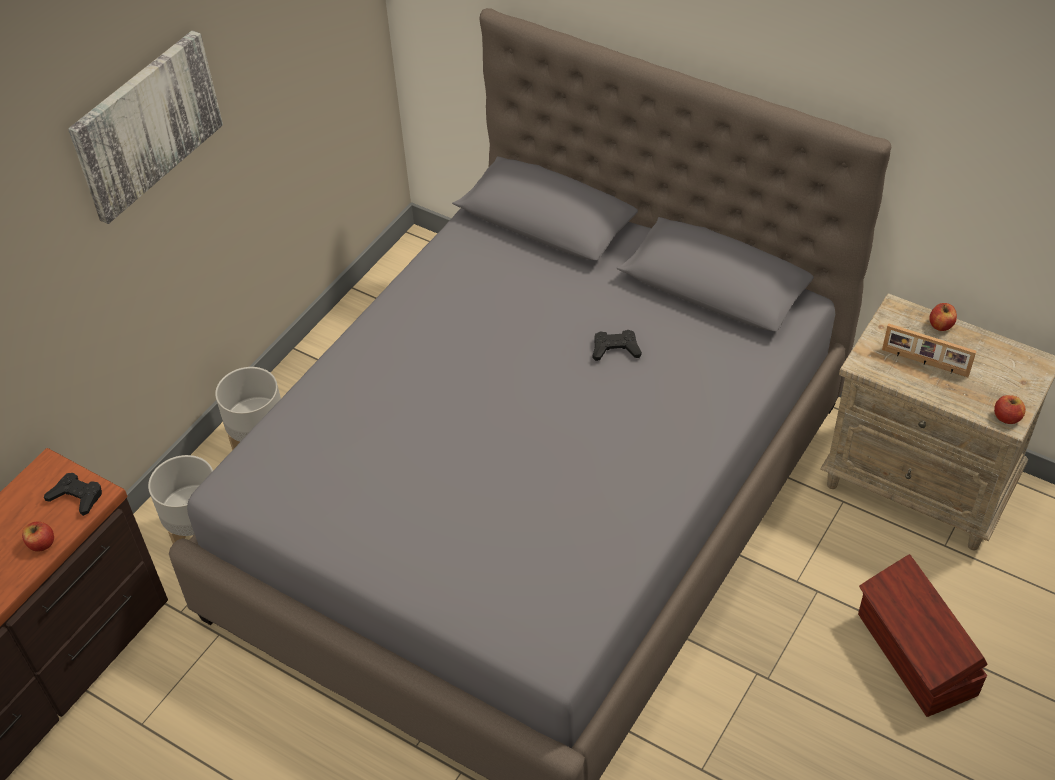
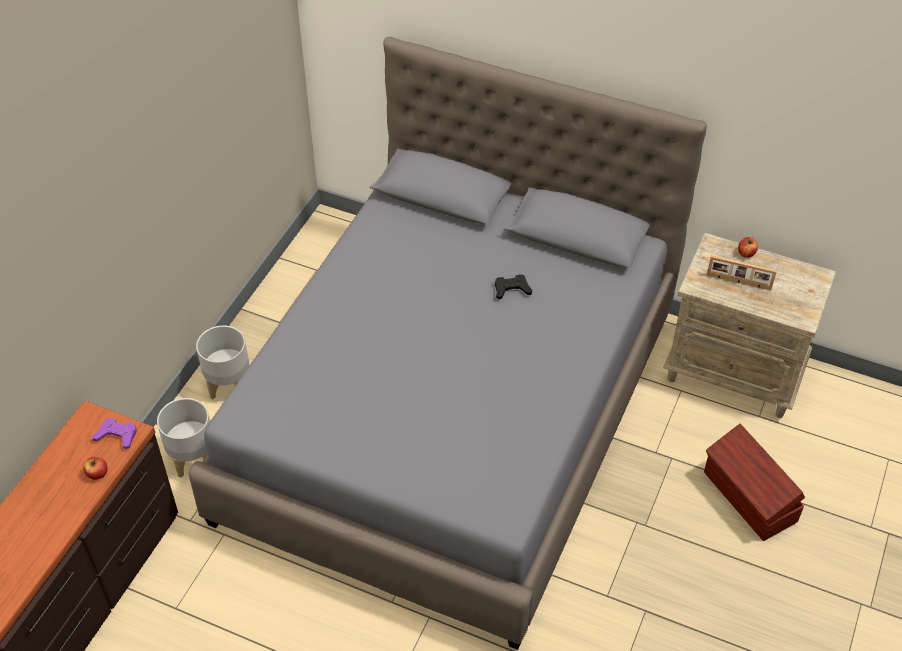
camera: 10 degrees left, 0 degrees up
black game controller [44,473,102,516] -> purple game controller [93,418,137,450]
picture [68,30,223,224] -> none
apple [994,395,1026,424] -> none

